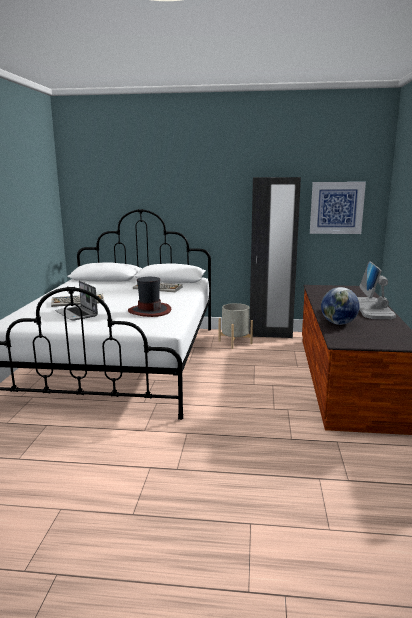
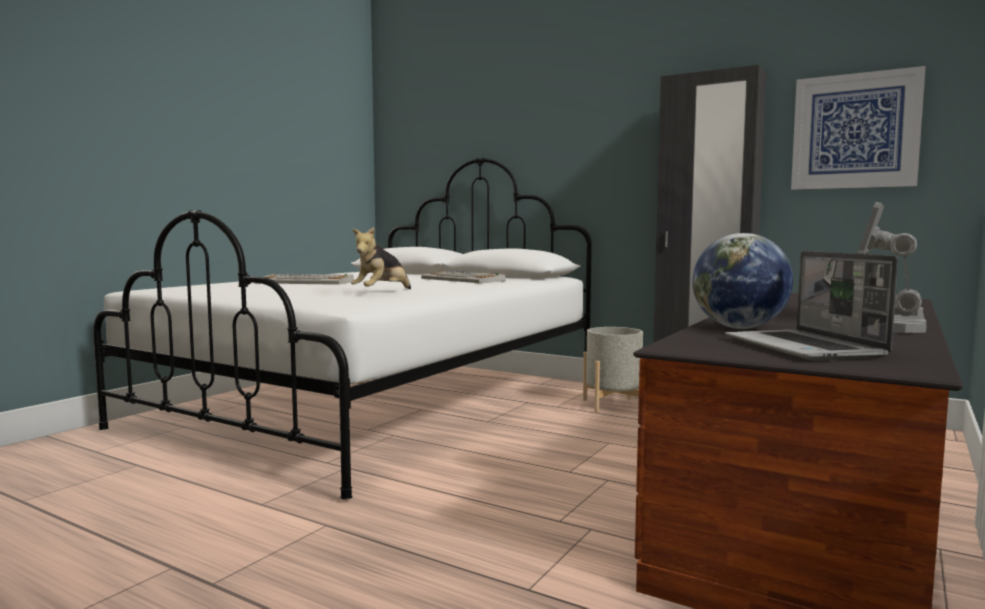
camera: 25 degrees right, 10 degrees down
laptop [55,281,98,321] -> laptop moved to [725,251,898,360]
hat [128,277,171,317] -> plush toy [351,227,411,289]

